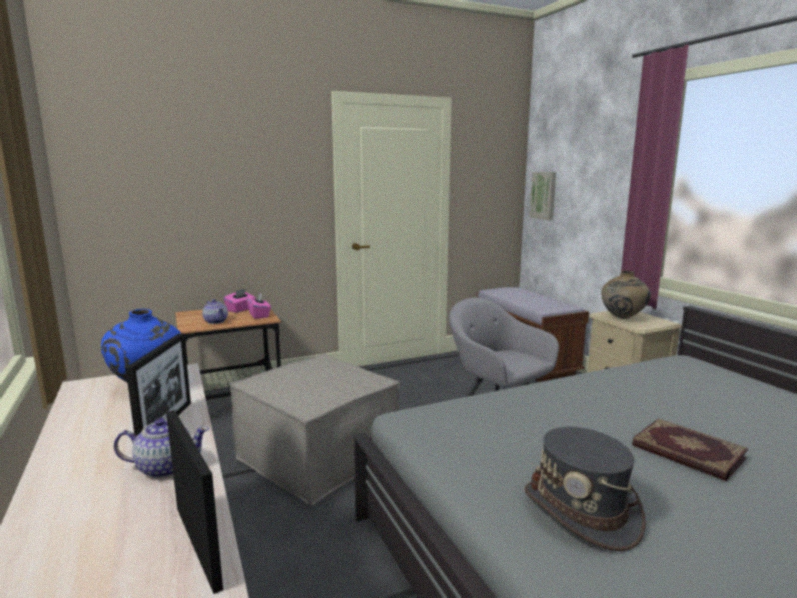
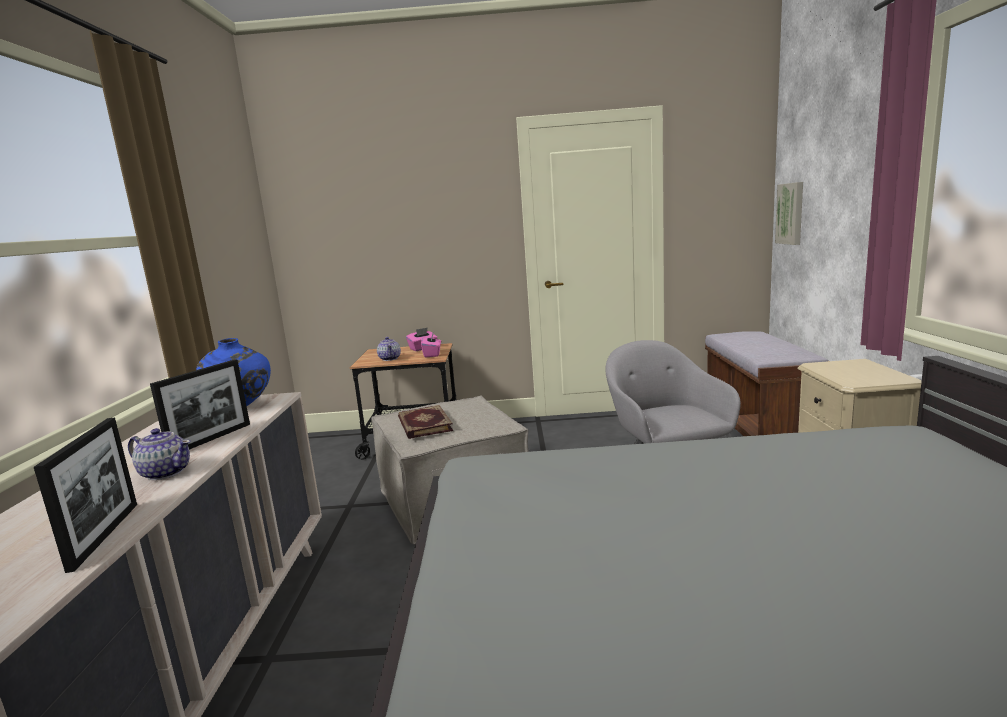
camera: 25 degrees right, 0 degrees up
grey hat [524,427,646,551] -> none
beige vase [601,270,651,319] -> none
book [632,418,748,481] -> book moved to [398,405,453,439]

